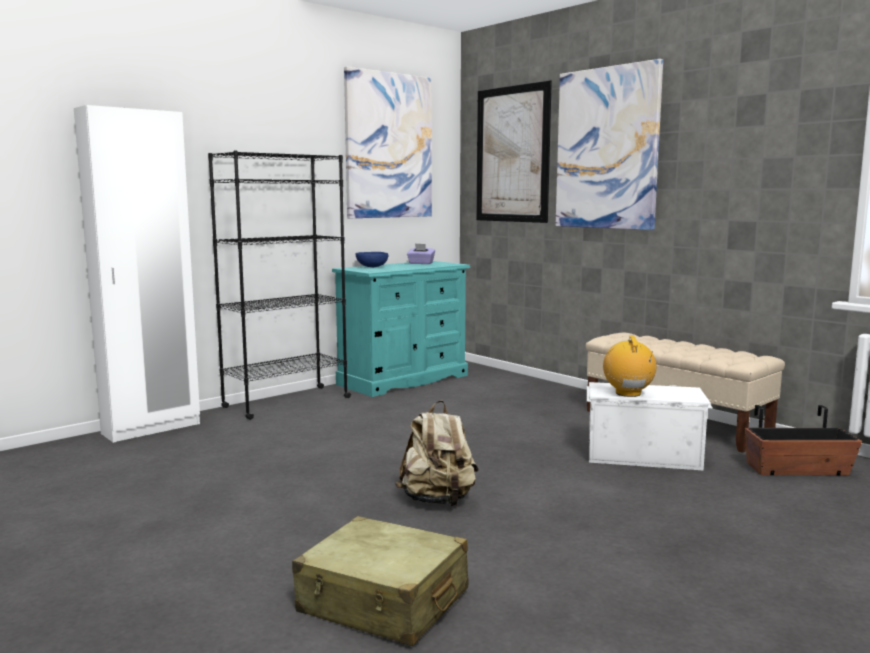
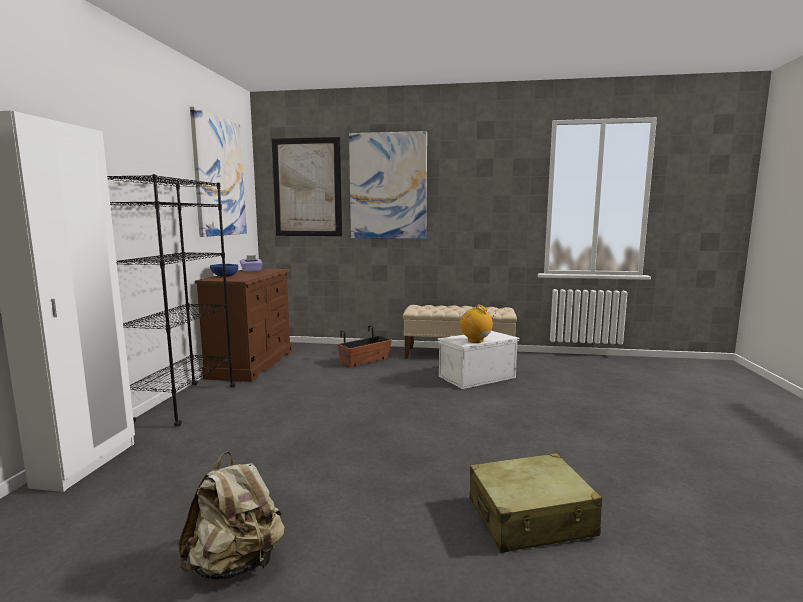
camera: 40 degrees left, 0 degrees up
turquoise dresser [332,261,470,397] -> brown dresser [195,269,292,382]
beige backpack [395,400,479,506] -> beige backpack moved to [178,452,285,580]
planter [745,405,862,476] -> planter moved to [338,326,392,367]

